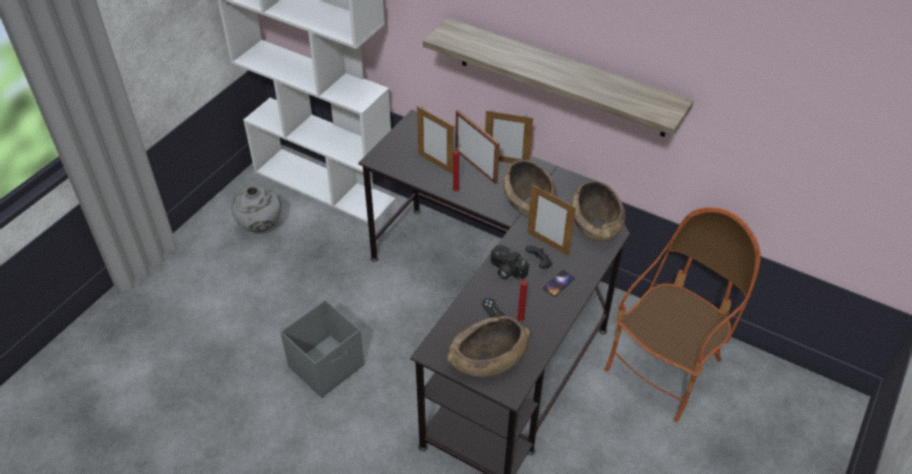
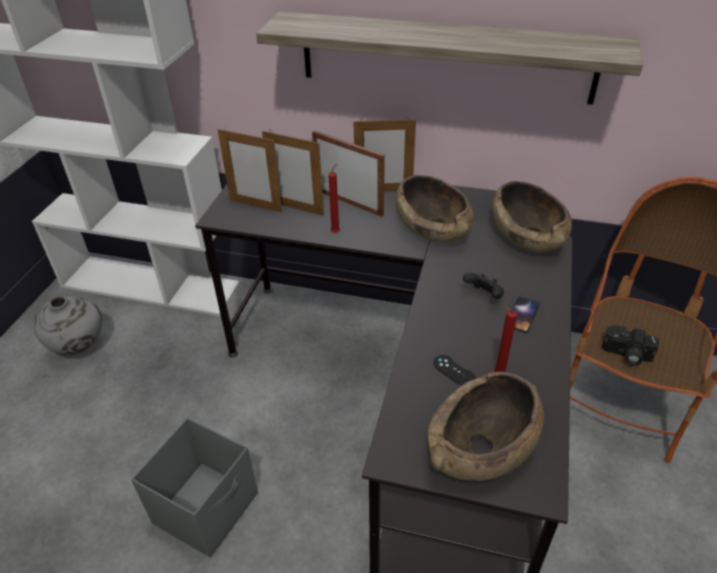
camera: 15 degrees left, 5 degrees down
camera [490,245,529,280] -> camera moved to [601,325,659,366]
picture frame [527,185,576,256] -> picture frame moved to [217,128,282,212]

